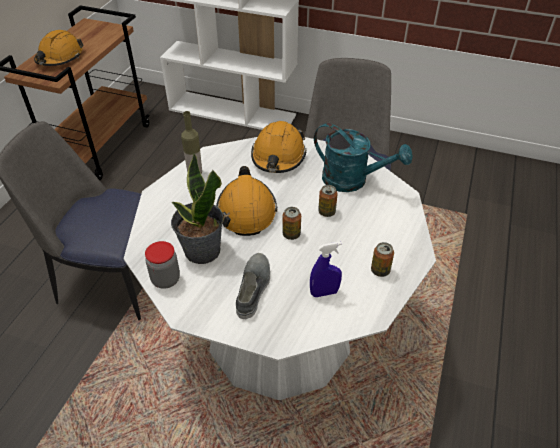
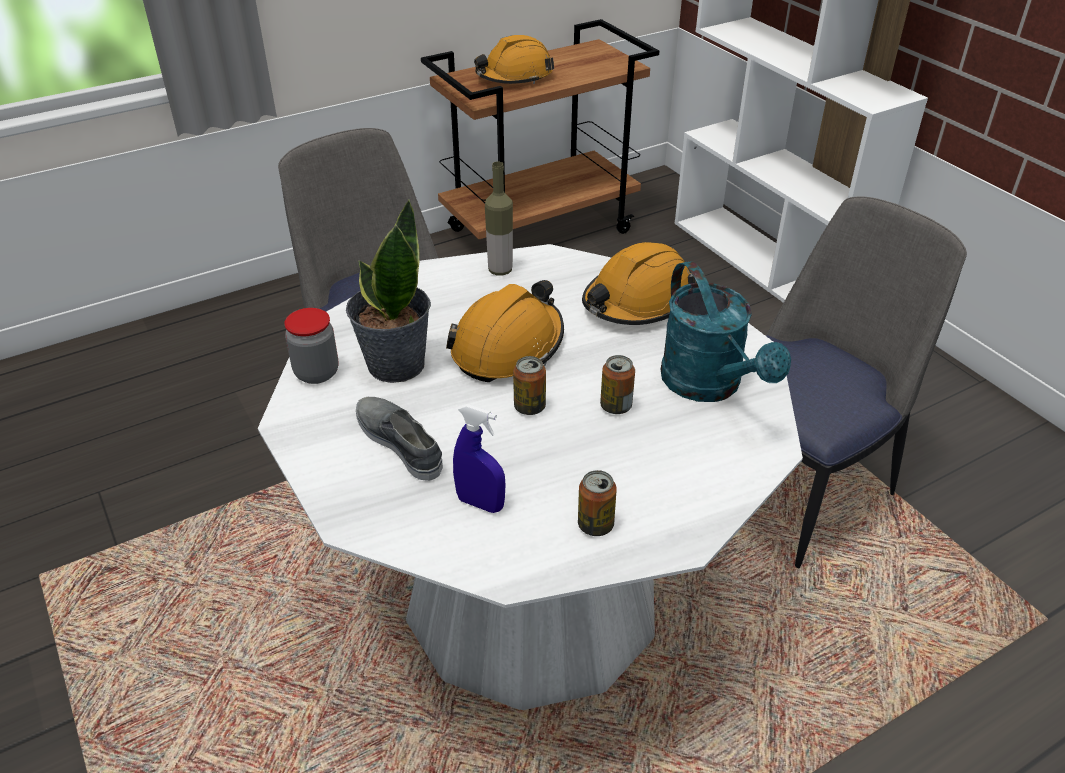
camera: 40 degrees right, 5 degrees down
grey shoe [236,253,270,319] -> grey shoe turned 90 degrees counterclockwise [356,397,443,481]

